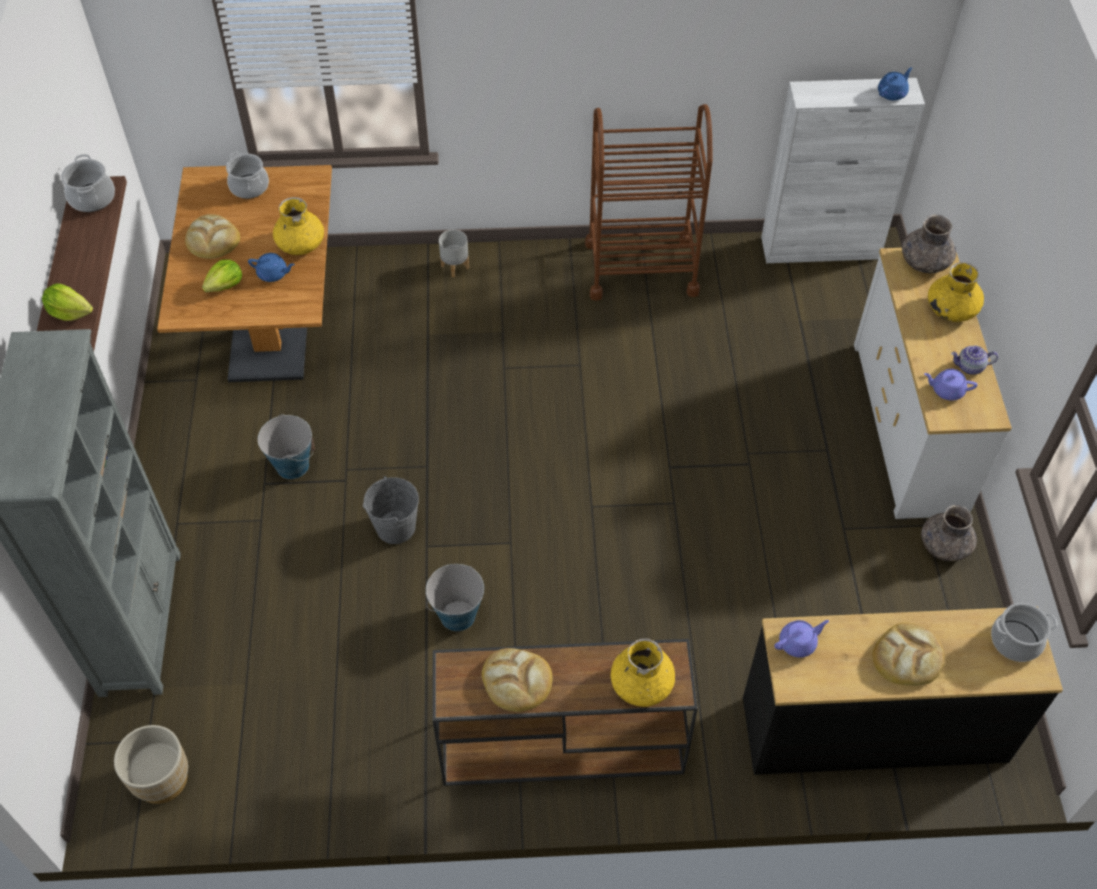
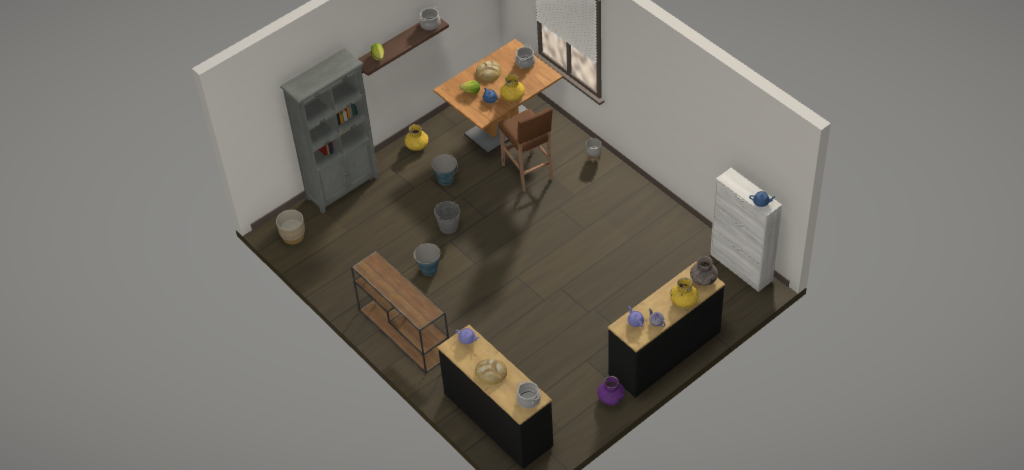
camera: 55 degrees right, 5 degrees down
bread [482,648,553,712] -> none
brown cart [585,104,713,301] -> none
yellow vase [610,638,675,707] -> yellow vase moved to [404,124,429,151]
white dresser [854,248,1012,519] -> black dresser [608,261,725,398]
grey vase [921,505,977,561] -> purple vase [597,376,625,405]
none -> brown stool [498,107,553,192]

